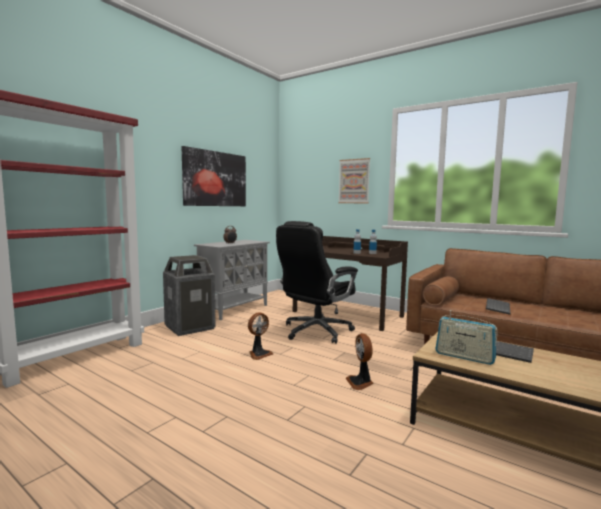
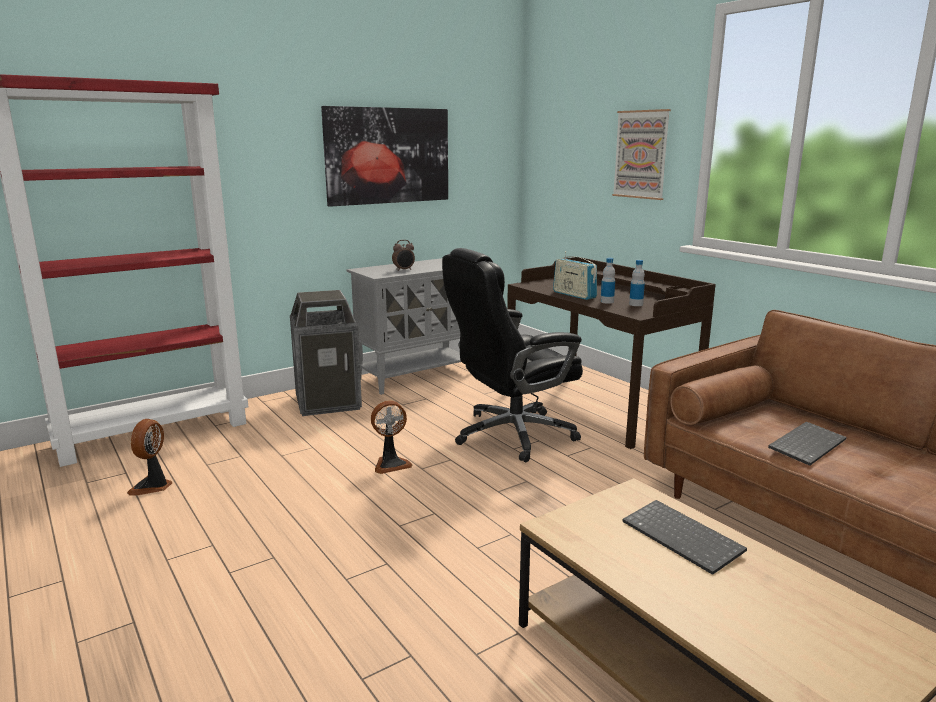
camera: 20 degrees right, 10 degrees up
fan [346,333,374,390] -> fan moved to [127,419,173,496]
radio [435,310,498,365] -> radio moved to [553,251,597,300]

